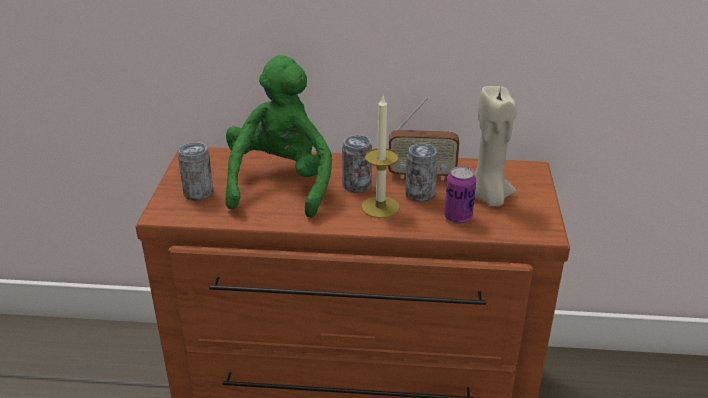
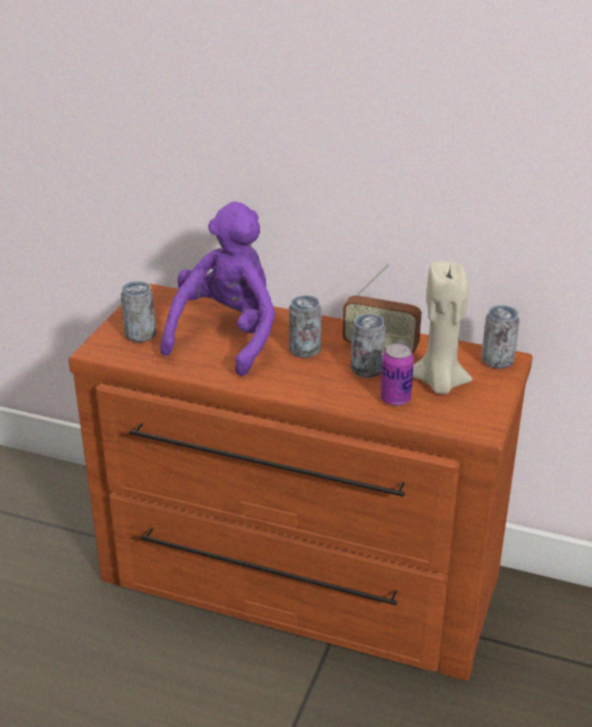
camera: 15 degrees right, 0 degrees up
green plush toy [225,55,332,218] -> purple plush toy [160,202,275,376]
candle [361,96,400,218] -> none
none -> can [481,305,520,369]

